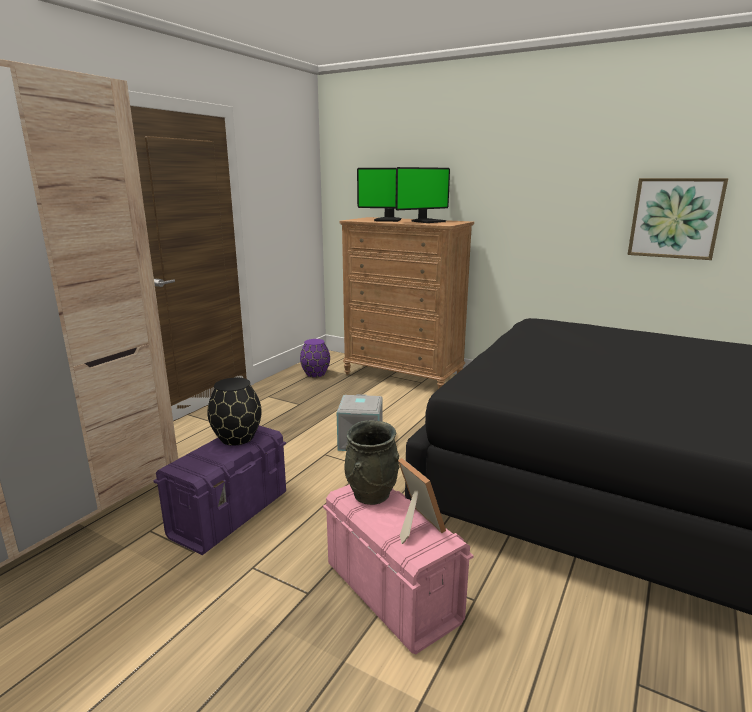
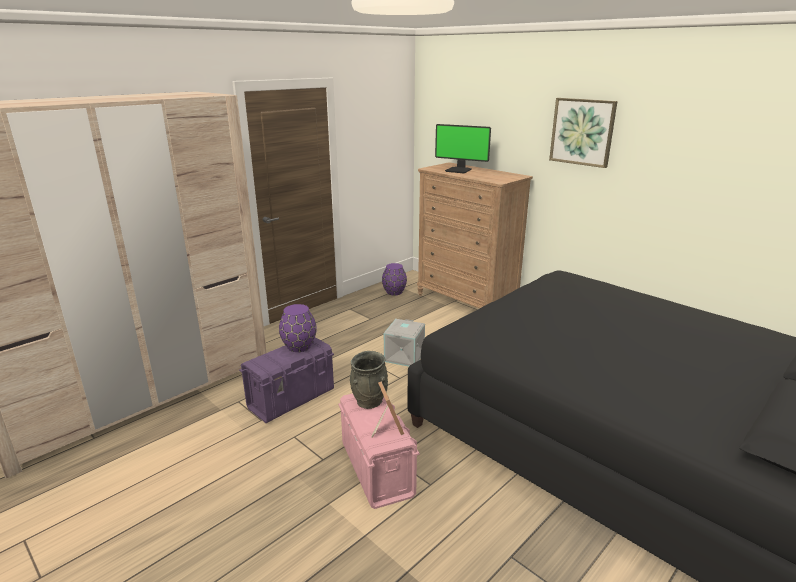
camera: 15 degrees right, 5 degrees up
black vase [207,378,262,446] -> purple vase [279,304,317,352]
monitor [395,167,450,223] -> none
picture [628,178,728,260] -> picture moved to [549,98,618,168]

